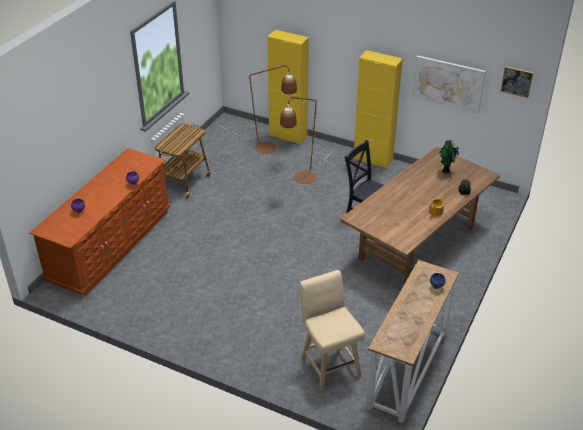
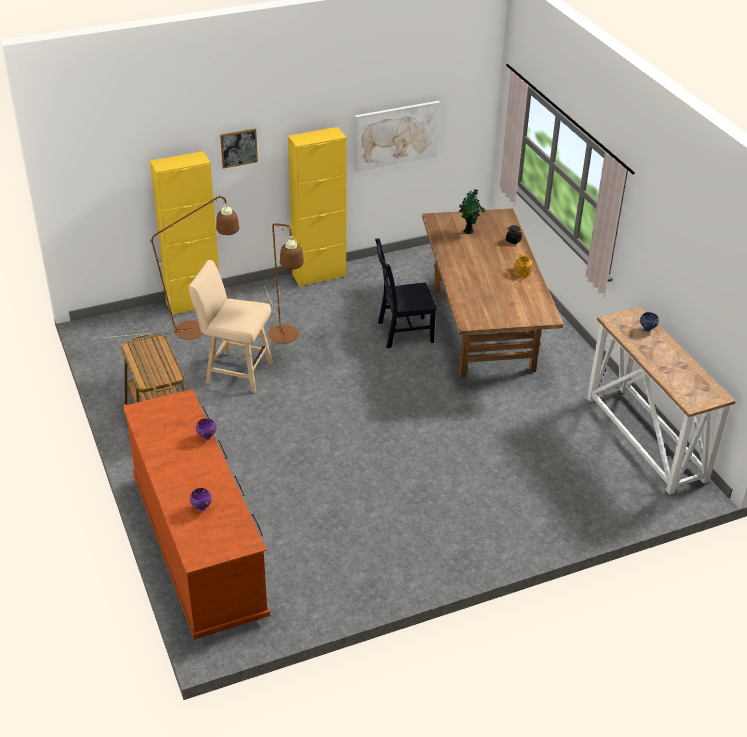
camera: 50 degrees left, 0 degrees up
beige stool [300,270,365,391] -> beige stool moved to [188,260,273,393]
picture [500,66,533,98] -> picture moved to [220,129,258,169]

